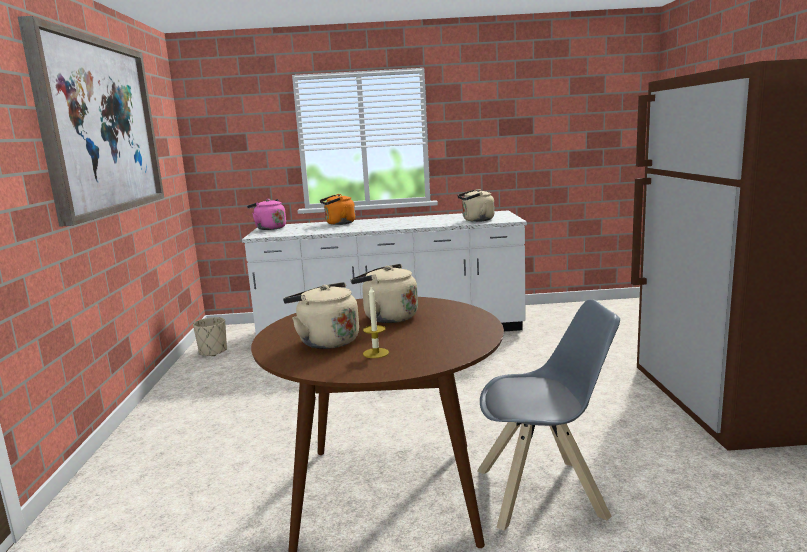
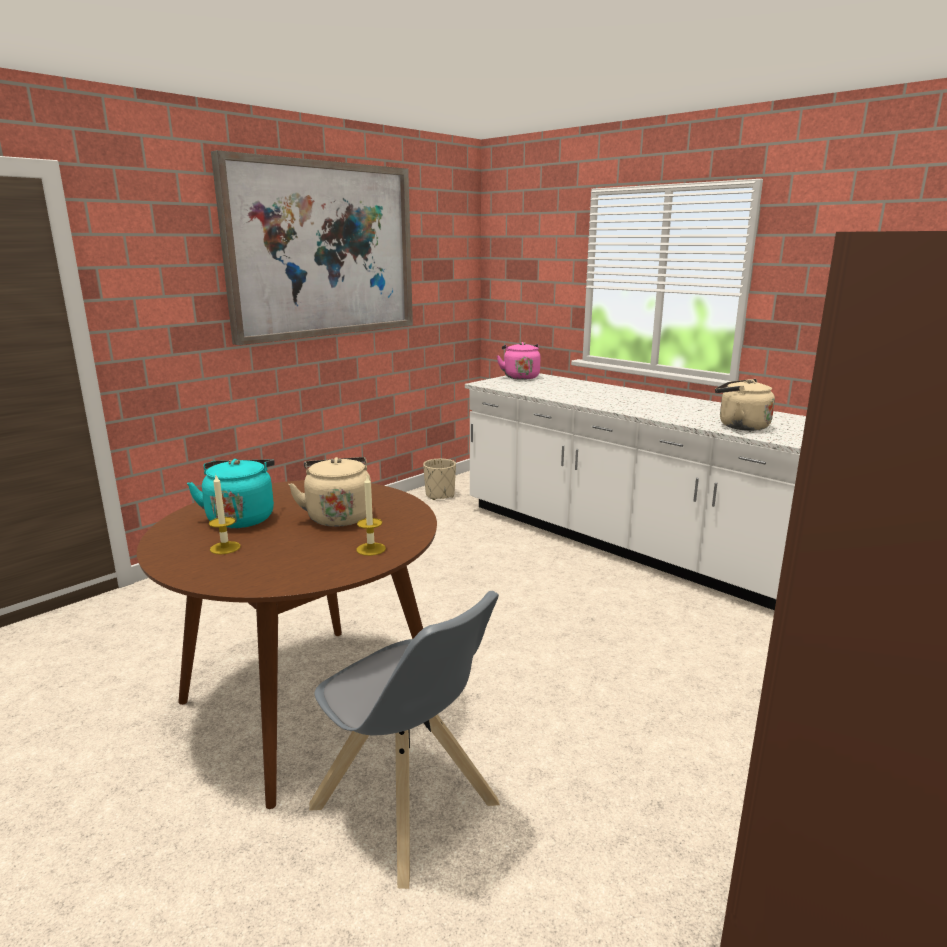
camera: 45 degrees right, 5 degrees up
beige kettle [283,282,359,349] -> turquoise kettle [187,459,275,528]
orange kettle [320,194,355,225] -> none
none -> candle [357,476,386,556]

